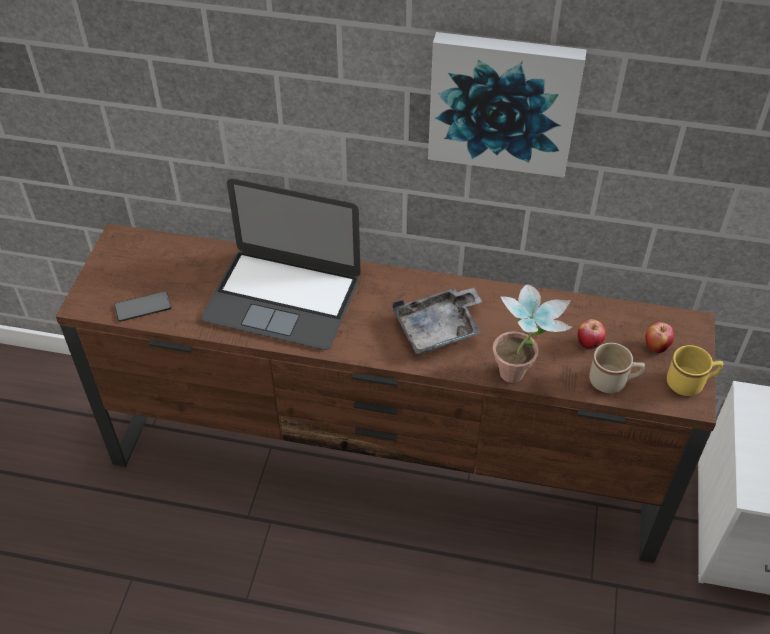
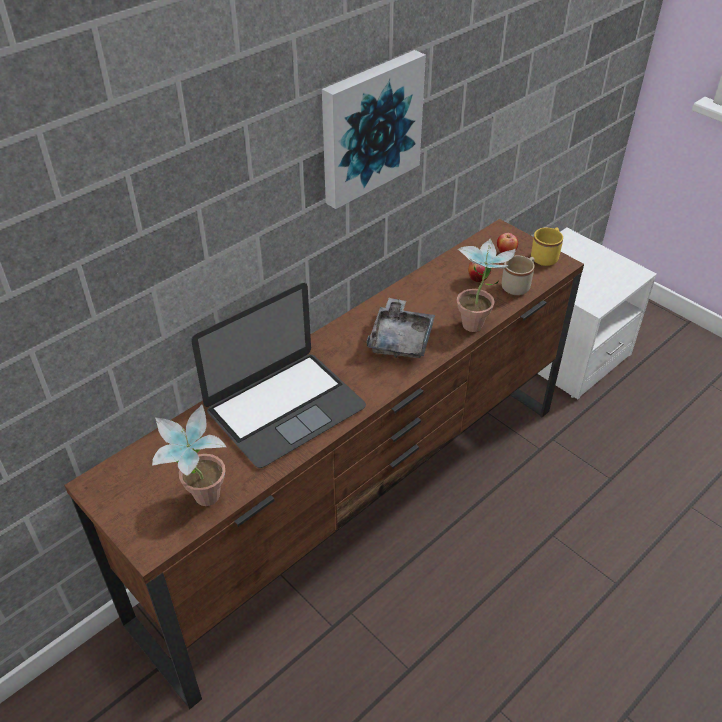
camera: 55 degrees left, 5 degrees down
phone [114,291,172,322] -> potted plant [152,404,226,506]

